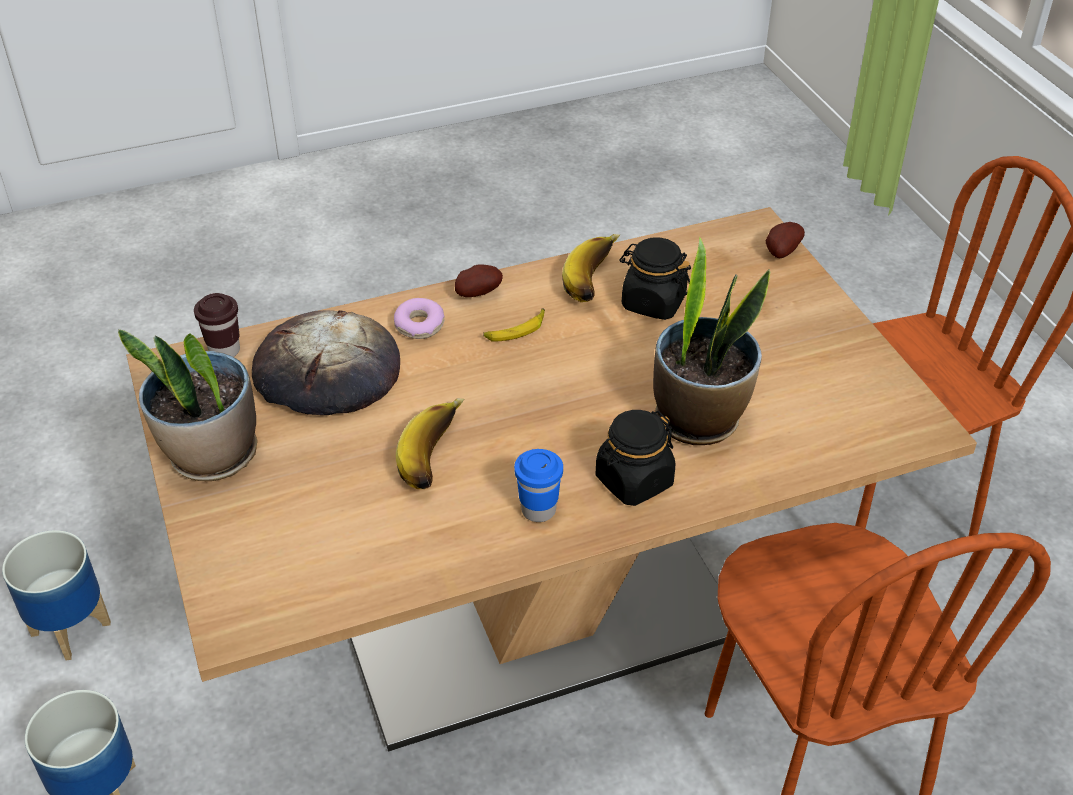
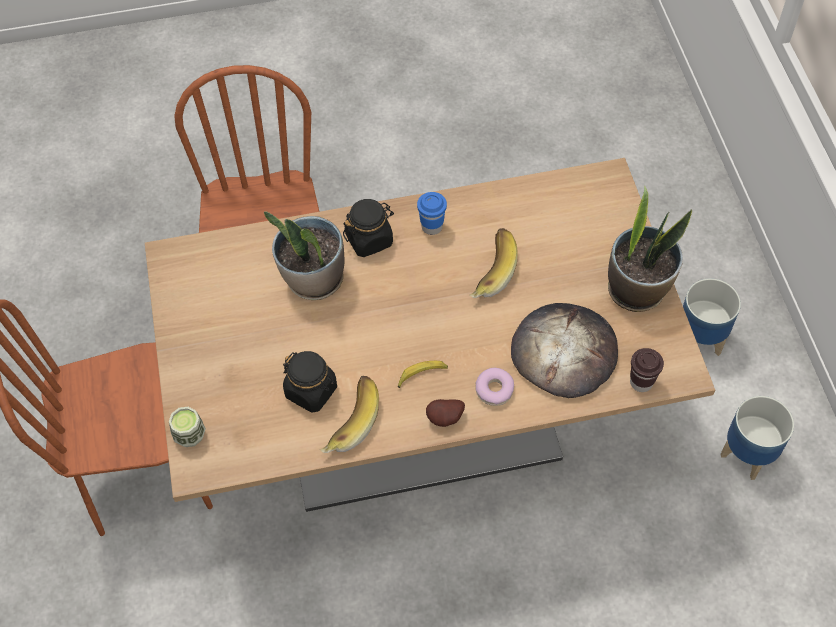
camera: 170 degrees left, 15 degrees up
potato [766,222,805,258] -> cup [169,407,206,447]

